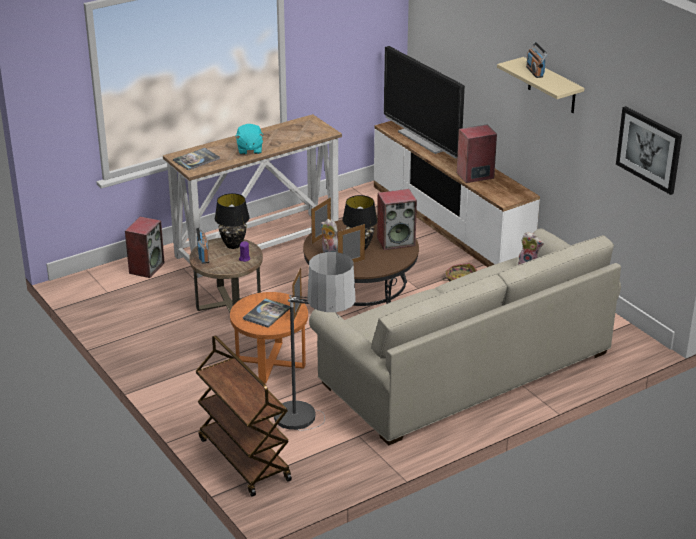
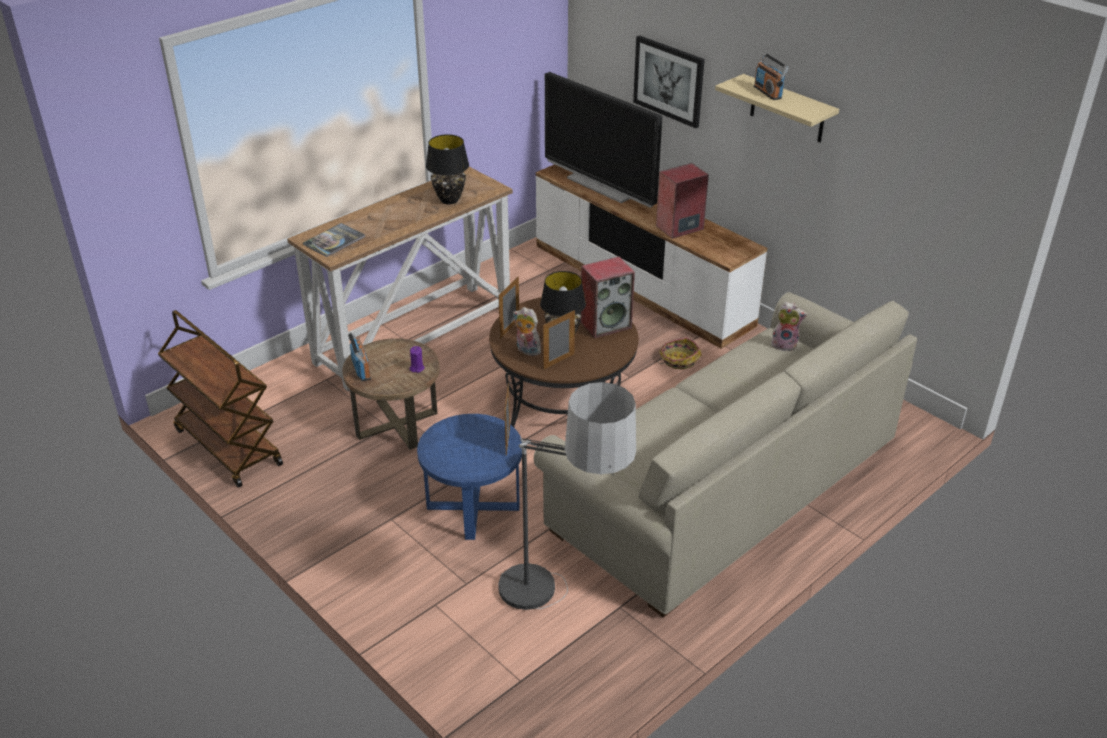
camera: 10 degrees left, 5 degrees up
speaker [125,217,165,278] -> none
brown cart [196,335,292,497] -> brown cart moved to [158,310,283,488]
black table lamp [215,193,250,249] -> black table lamp moved to [426,134,469,204]
orange side table [230,292,308,383] -> blue side table [417,414,522,540]
turquoise plush toy [235,124,264,155] -> none
book [243,298,290,328] -> none
picture [616,106,682,195] -> picture moved to [633,35,705,128]

